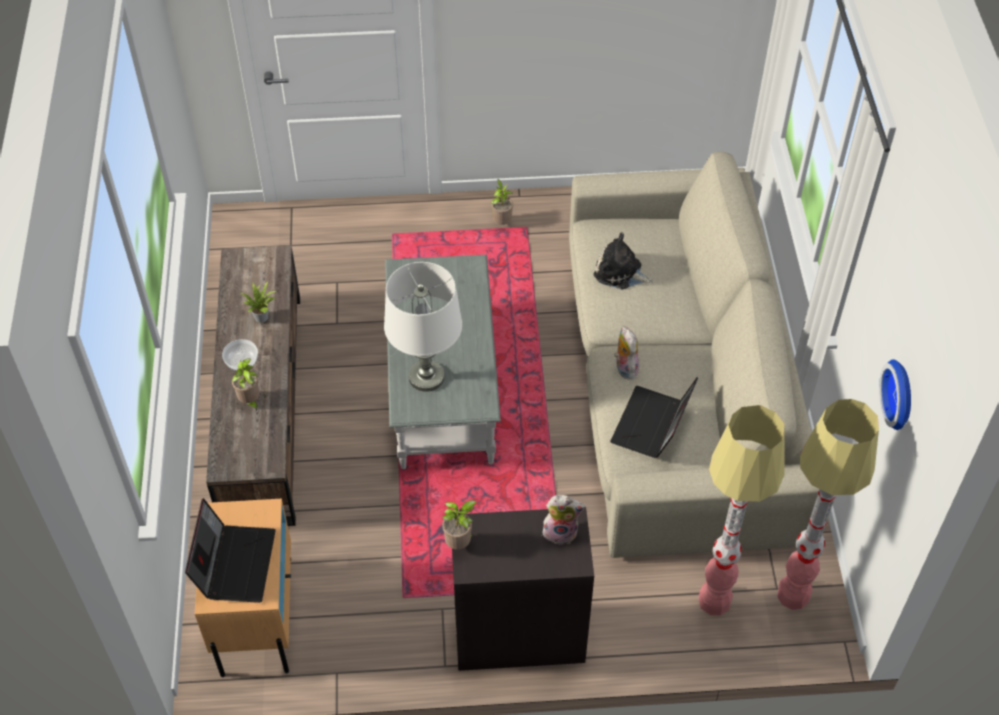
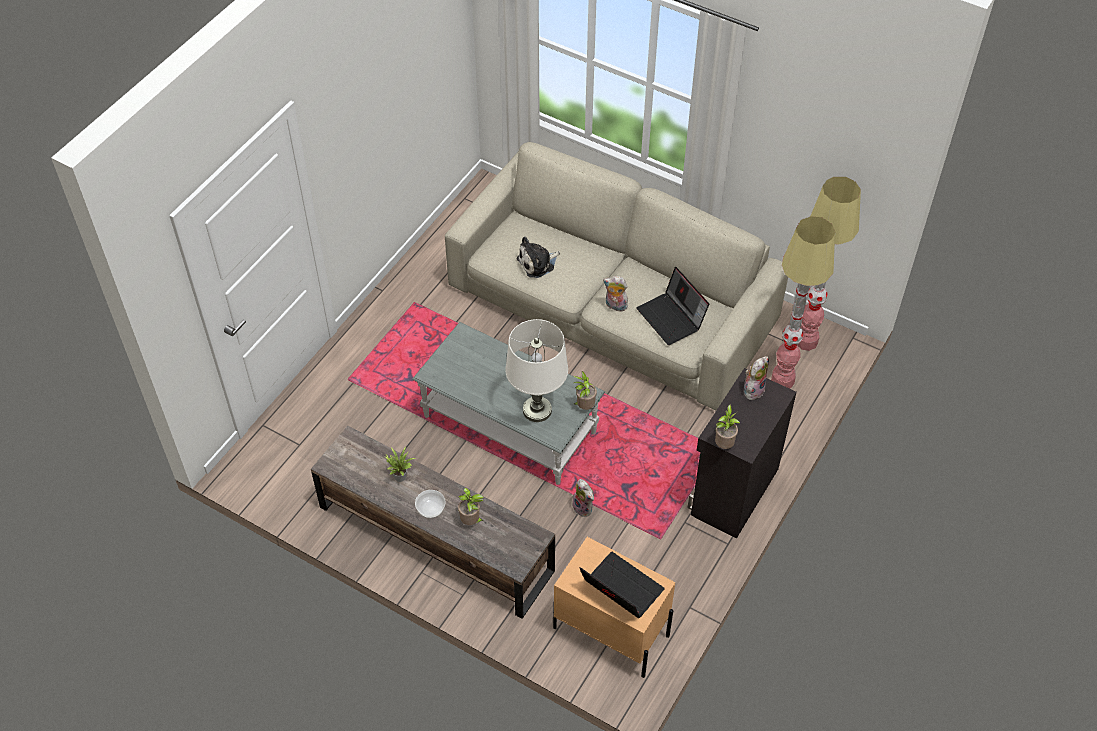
camera: 55 degrees left, 0 degrees up
potted plant [491,179,513,225] -> potted plant moved to [573,371,597,410]
wall clock [879,359,911,430] -> none
none -> plush toy [571,479,594,517]

